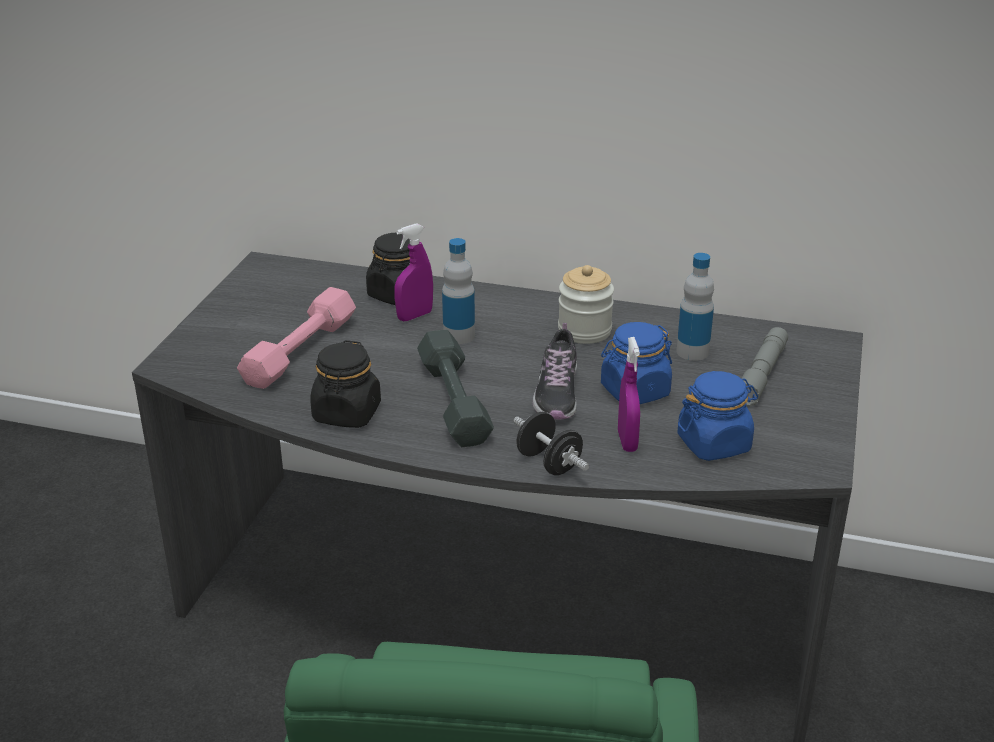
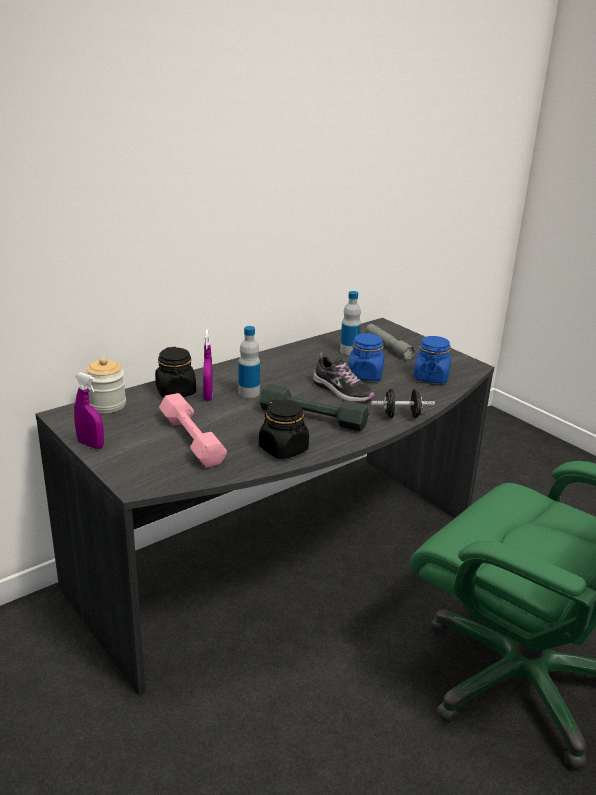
camera: 55 degrees left, 5 degrees down
jar [558,265,614,344] -> jar moved to [85,358,126,413]
purple spray bottle [618,337,640,452] -> purple spray bottle moved to [74,372,104,449]

